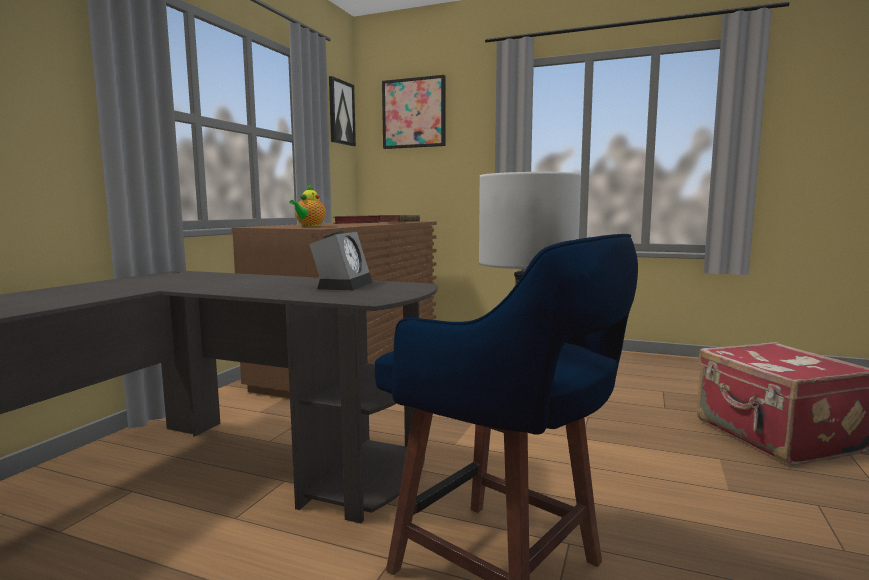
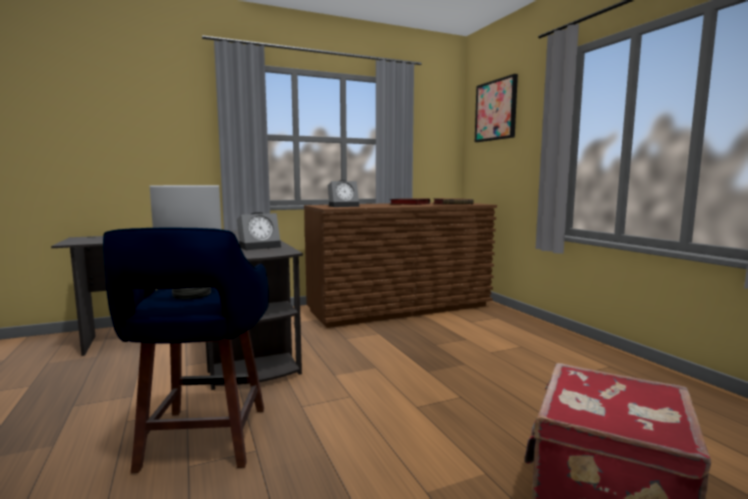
camera: 45 degrees right, 0 degrees up
teapot [289,184,326,227] -> alarm clock [328,180,359,207]
picture [329,76,356,146] -> none

